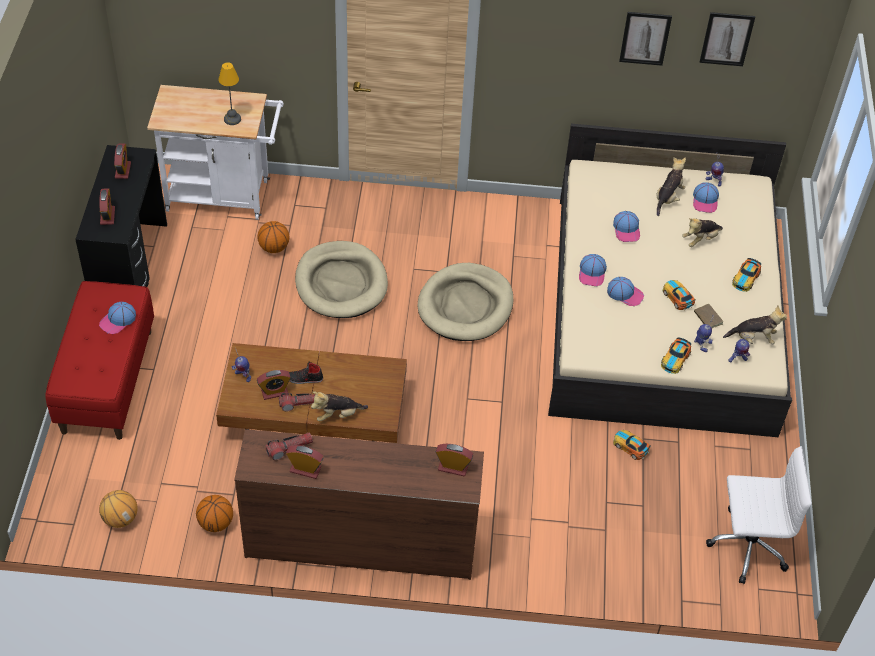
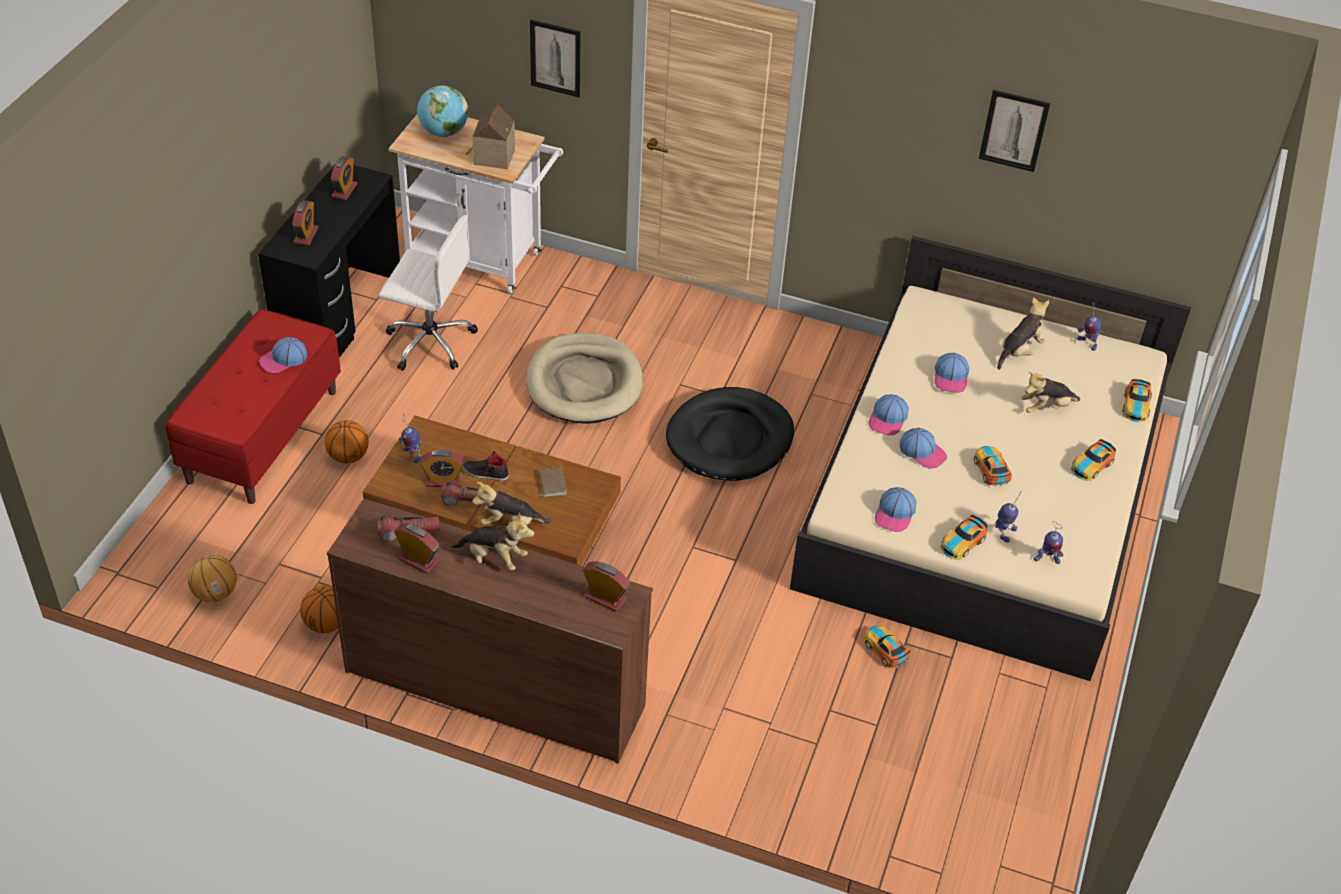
camera: 15 degrees right, 5 degrees down
table lamp [218,62,241,125] -> toy house [465,104,515,169]
basketball [257,221,289,253] -> basketball moved to [325,420,369,464]
beige dog bed [418,263,513,341] -> black dog bed [666,387,794,481]
cap [693,182,719,213] -> cap moved to [875,487,917,532]
brown book [694,304,723,328] -> brown book moved to [536,467,567,497]
picture [700,12,755,66] -> picture moved to [530,20,581,97]
white office chair [706,446,812,584] -> white office chair moved to [379,215,478,371]
plush toy [723,306,787,344] -> plush toy moved to [451,512,534,570]
none -> globe [417,85,468,137]
none -> toy car [1122,379,1152,422]

